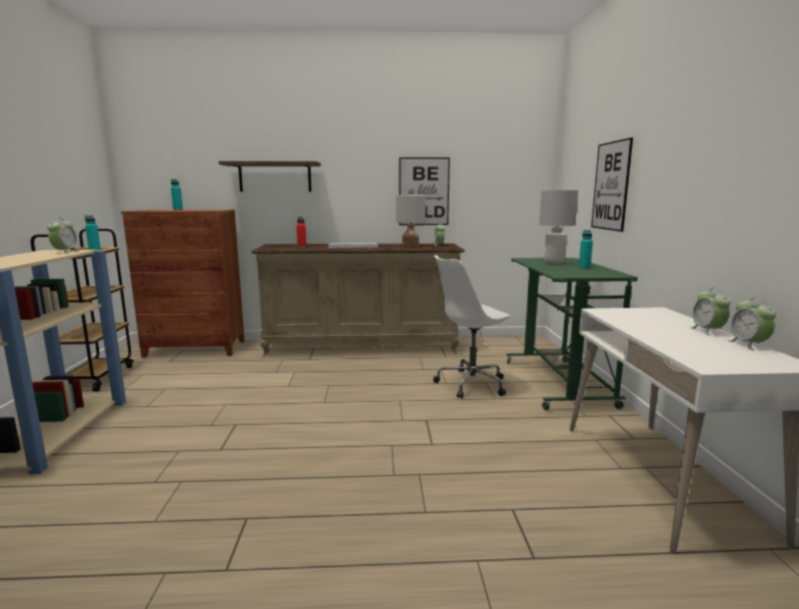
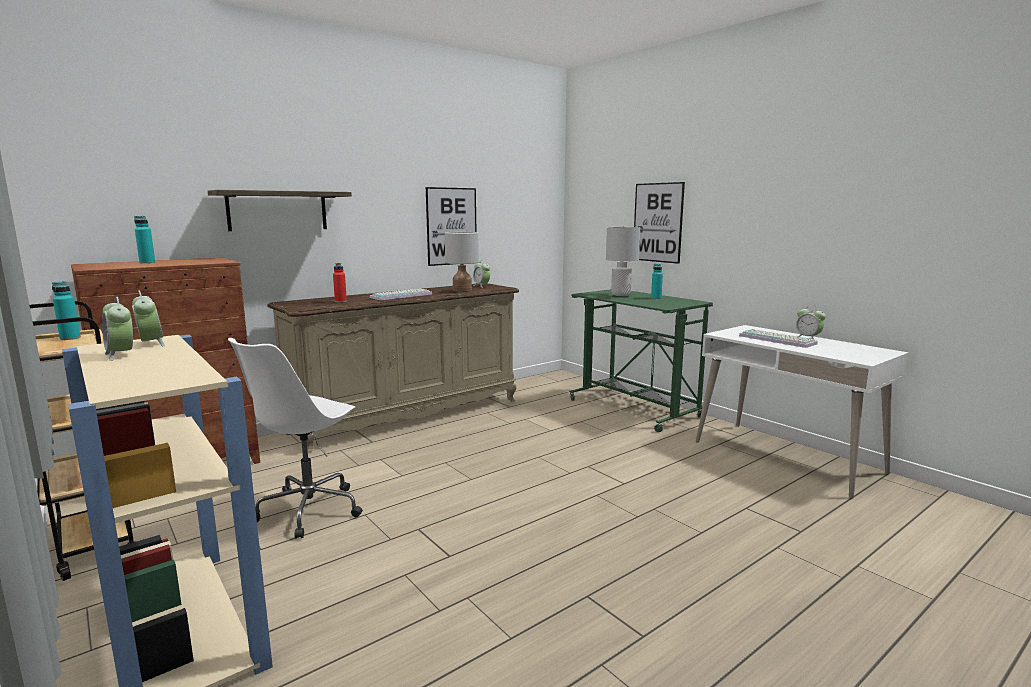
camera: 35 degrees left, 0 degrees up
white office chair [433,255,511,398] -> white office chair moved to [228,338,363,539]
alarm clock [728,297,776,350] -> alarm clock moved to [102,297,133,361]
none -> keyboard [739,329,818,348]

